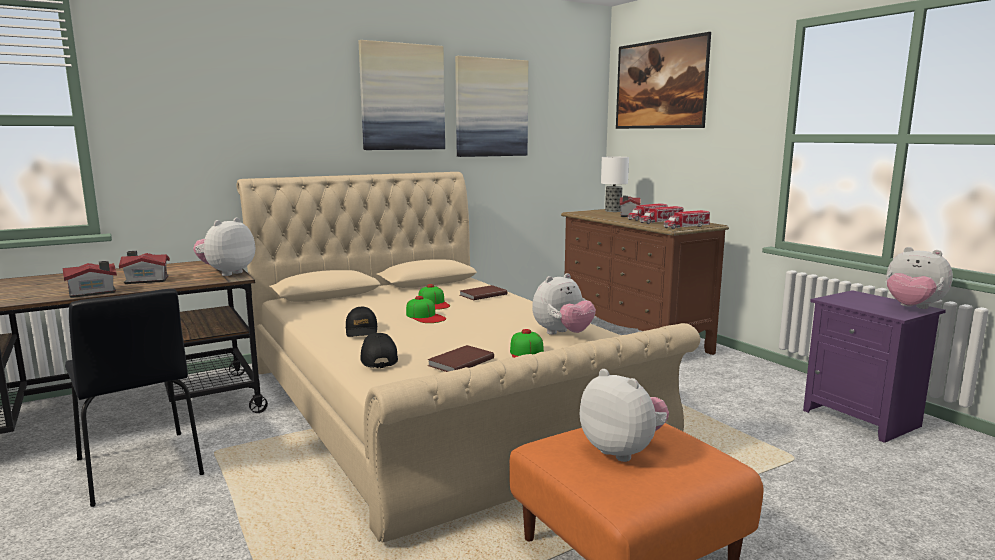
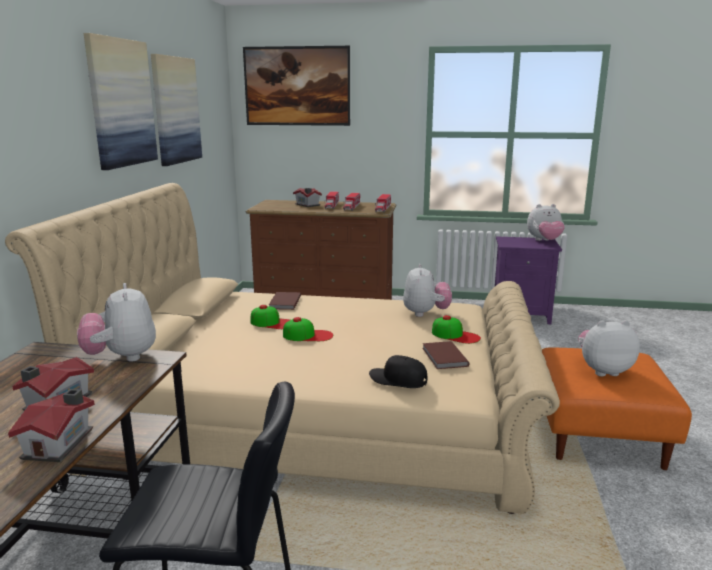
camera: 50 degrees left, 5 degrees up
black cap [346,307,378,337] -> none
table lamp [601,157,629,212] -> none

